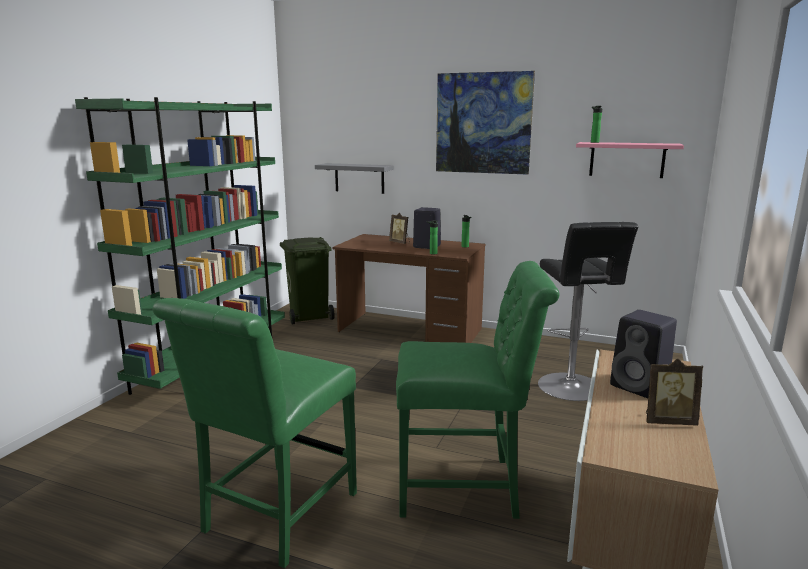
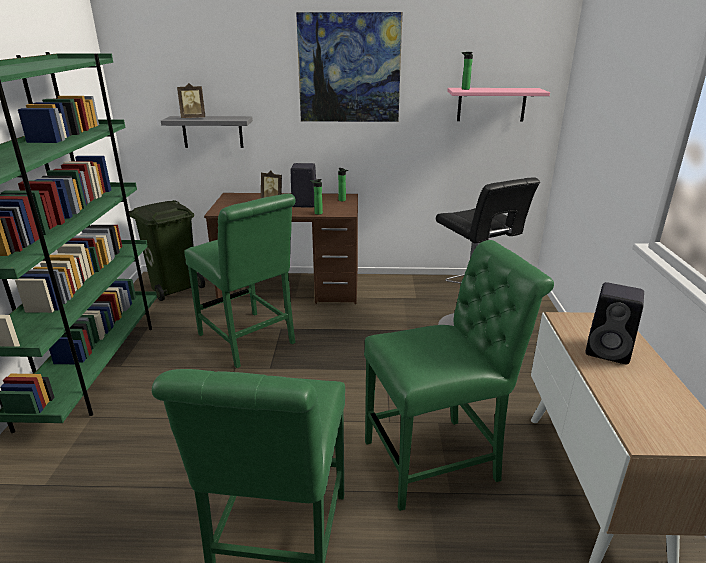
camera: 20 degrees left, 10 degrees up
picture frame [646,358,703,425] -> picture frame moved to [177,83,205,118]
none -> green chair [184,194,296,368]

